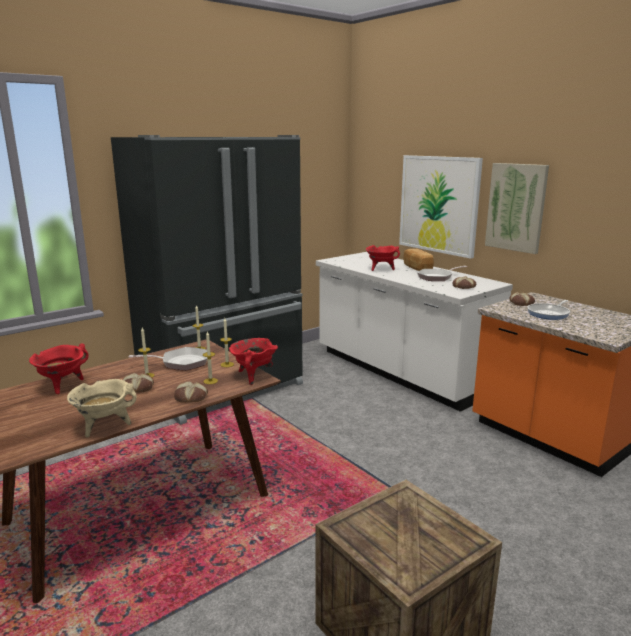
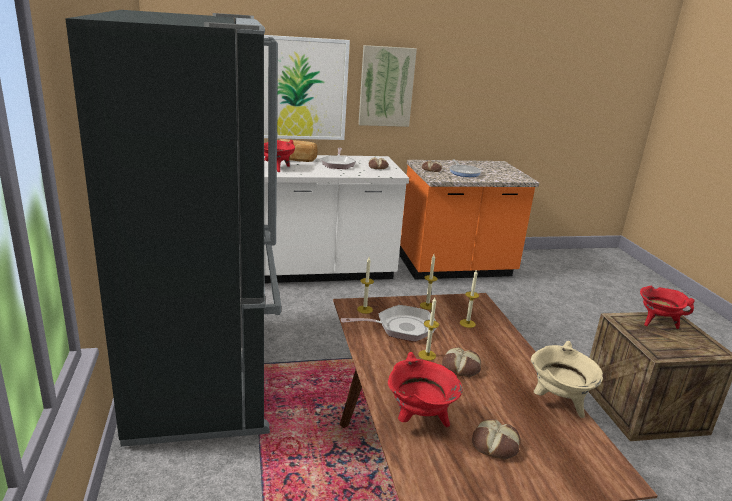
camera: 65 degrees left, 5 degrees up
frying pan [129,347,207,371] -> frying pan turned 60 degrees clockwise [341,305,436,342]
bread [174,381,208,403] -> bread moved to [472,419,521,460]
red cooking pot [229,338,278,385] -> red cooking pot moved to [640,286,694,329]

